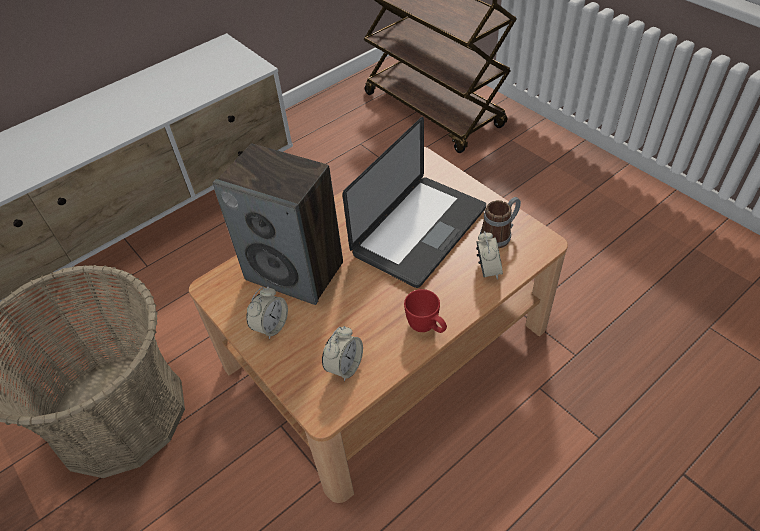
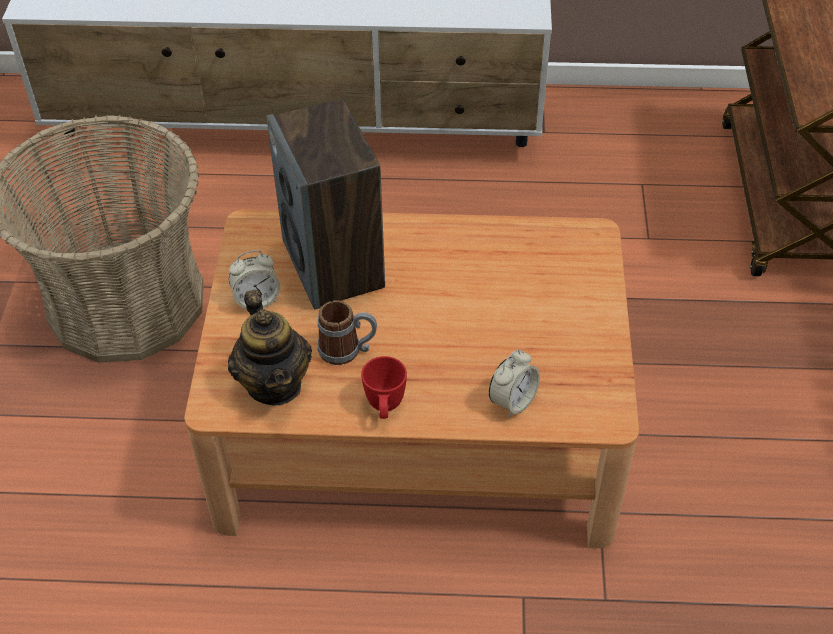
camera: 40 degrees right, 0 degrees up
alarm clock [322,326,363,381] -> teapot [228,290,312,406]
laptop [342,117,486,288] -> none
mug [480,197,521,248] -> mug moved to [317,300,377,365]

